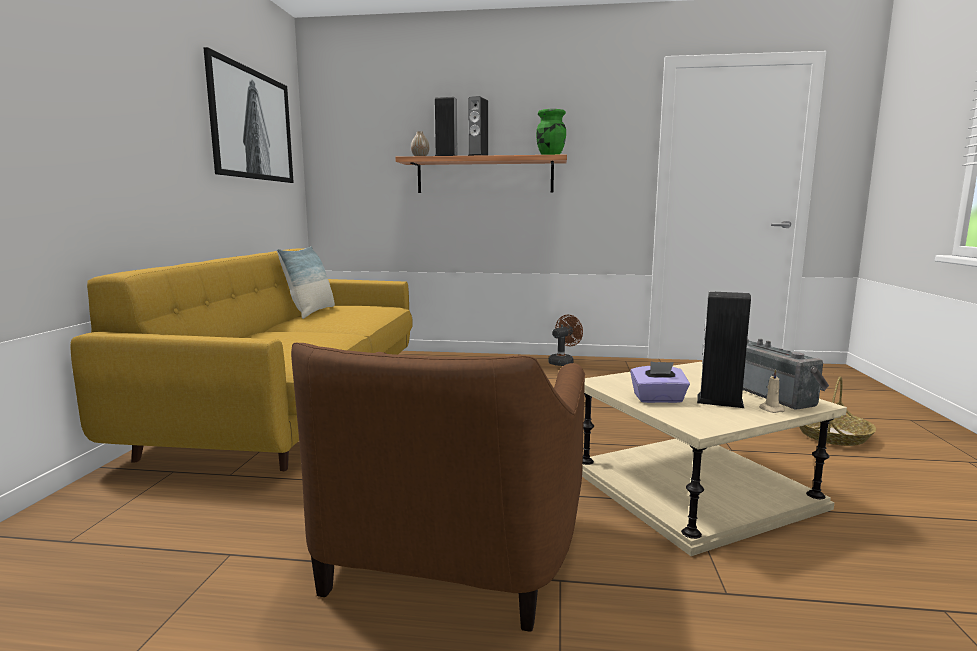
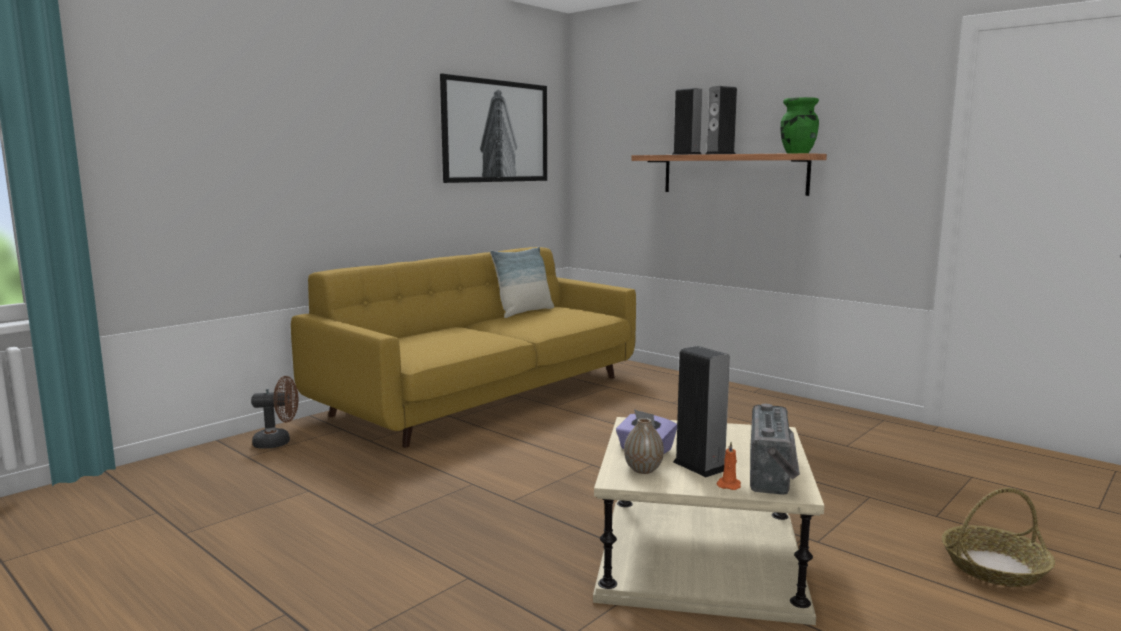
camera: 35 degrees right, 0 degrees up
brown armchair [291,342,585,632] -> none
vase [411,131,429,156] -> vase moved to [624,418,664,474]
brown fan [548,315,583,366] -> brown fan moved to [251,376,298,449]
beige candle [759,369,785,413] -> orange candle [717,442,741,490]

